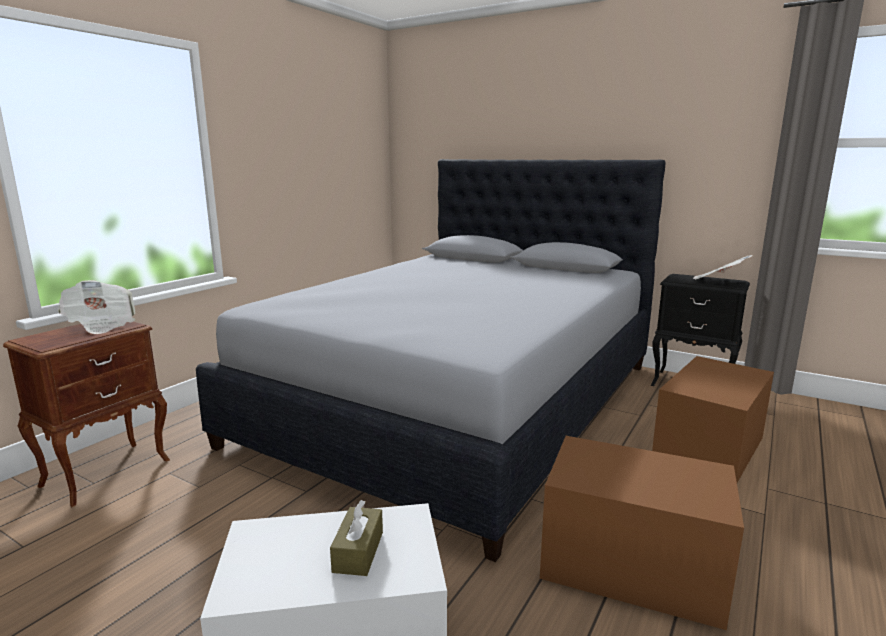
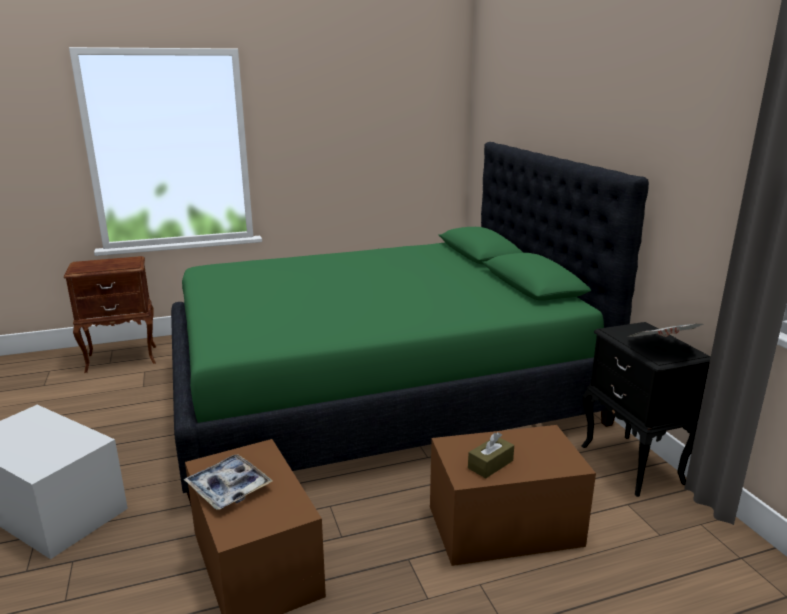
camera: 40 degrees right, 5 degrees up
newspaper [58,280,135,334] -> none
grey bed [196,159,666,562] -> green bed [171,142,649,505]
brown tissue box [330,500,383,576] -> brown tissue box moved to [468,432,514,478]
none -> tray [184,454,273,510]

